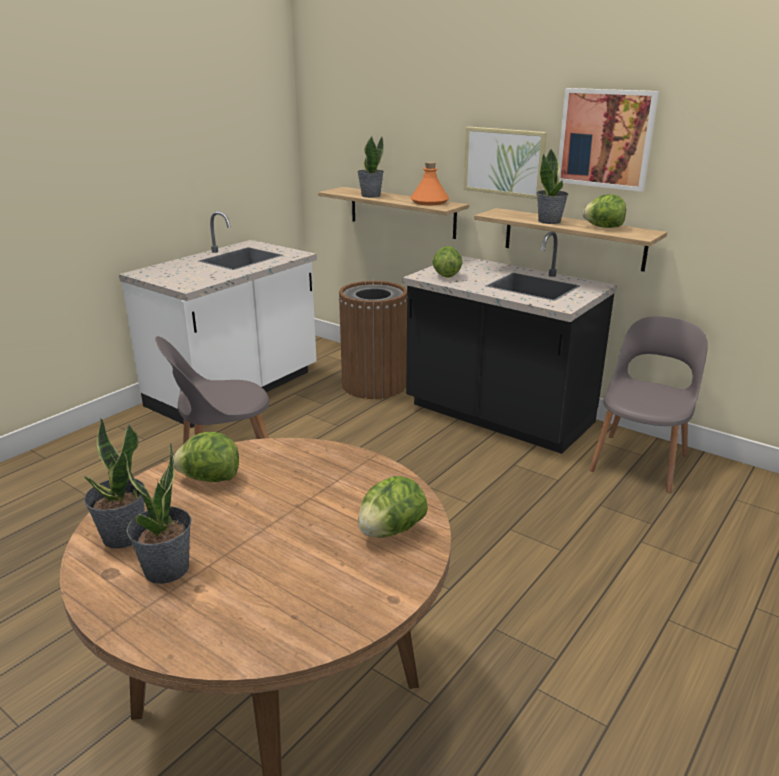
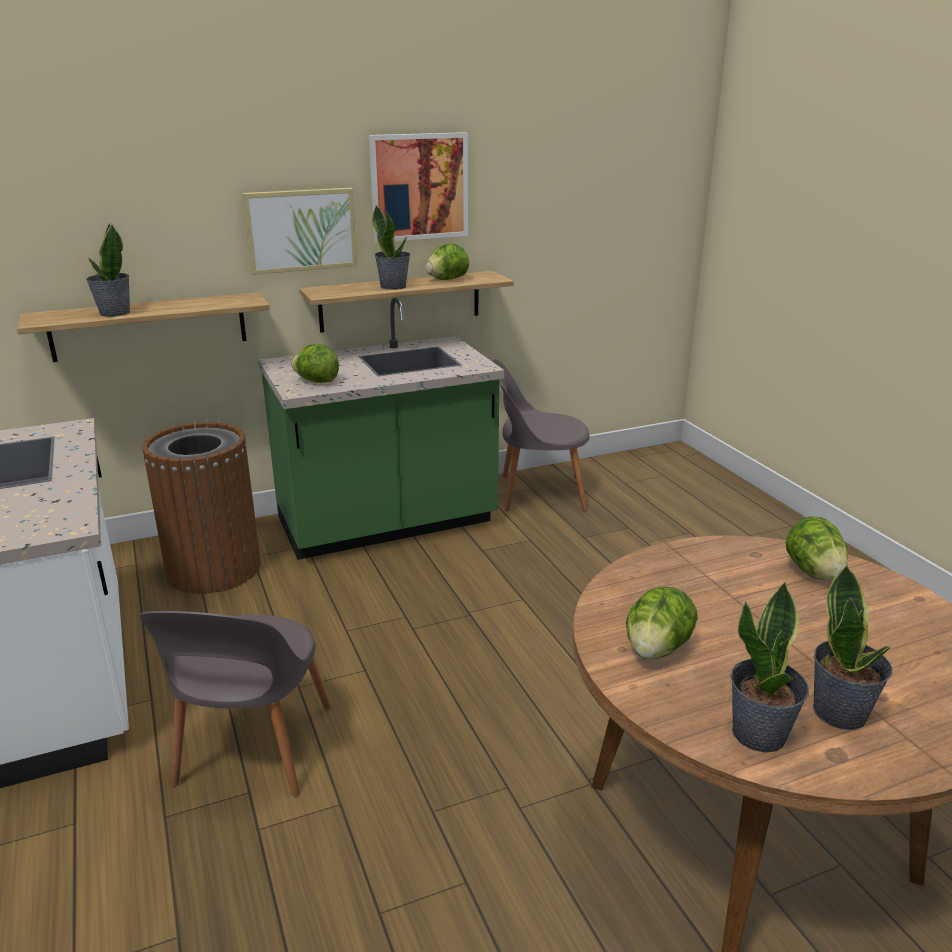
camera: 60 degrees left, 0 degrees up
black counter [402,231,617,454] -> green counter [258,297,504,560]
orange bottle [410,162,449,205] -> none
grey chair [589,316,708,493] -> grey chair turned 60 degrees counterclockwise [492,359,590,511]

